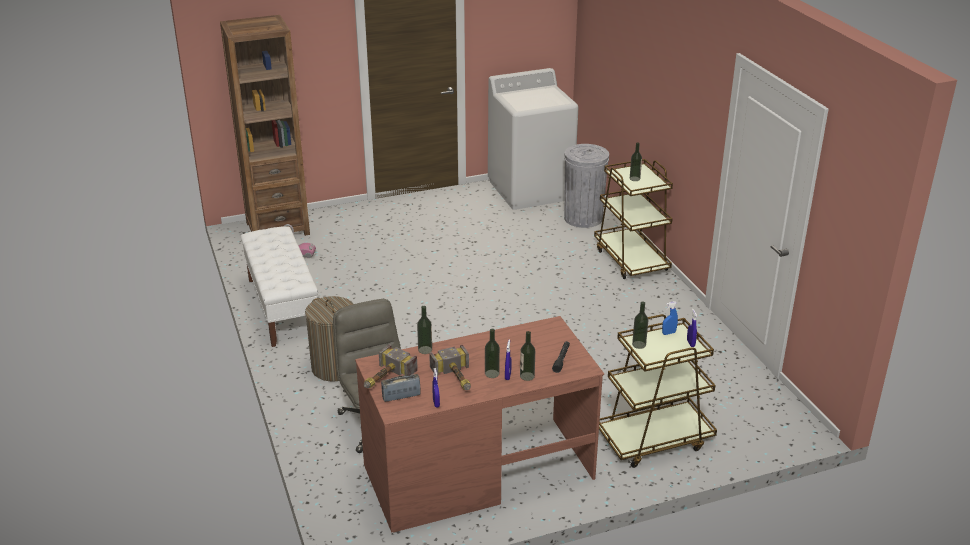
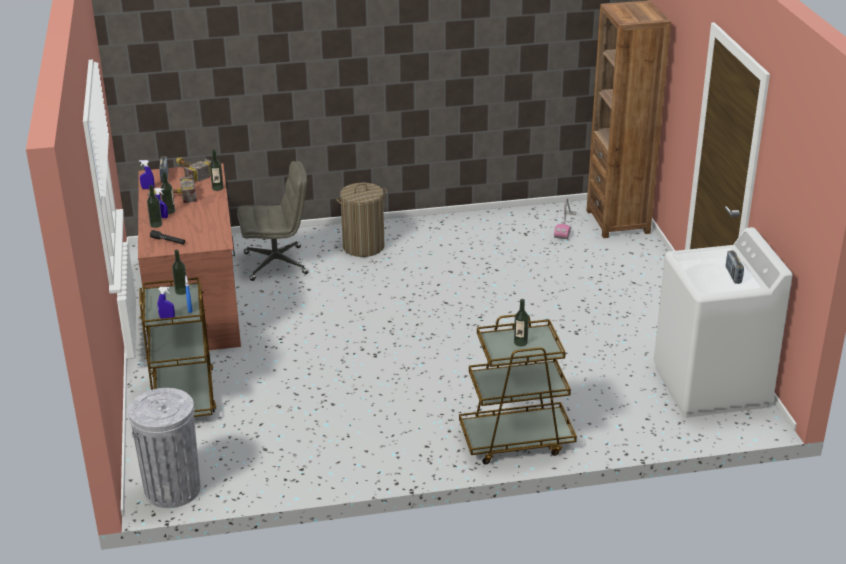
camera: 100 degrees right, 0 degrees up
white bench [241,226,318,347] -> none
grey trash can [564,144,609,228] -> grey trash can moved to [128,388,201,508]
none -> radio [726,250,744,284]

